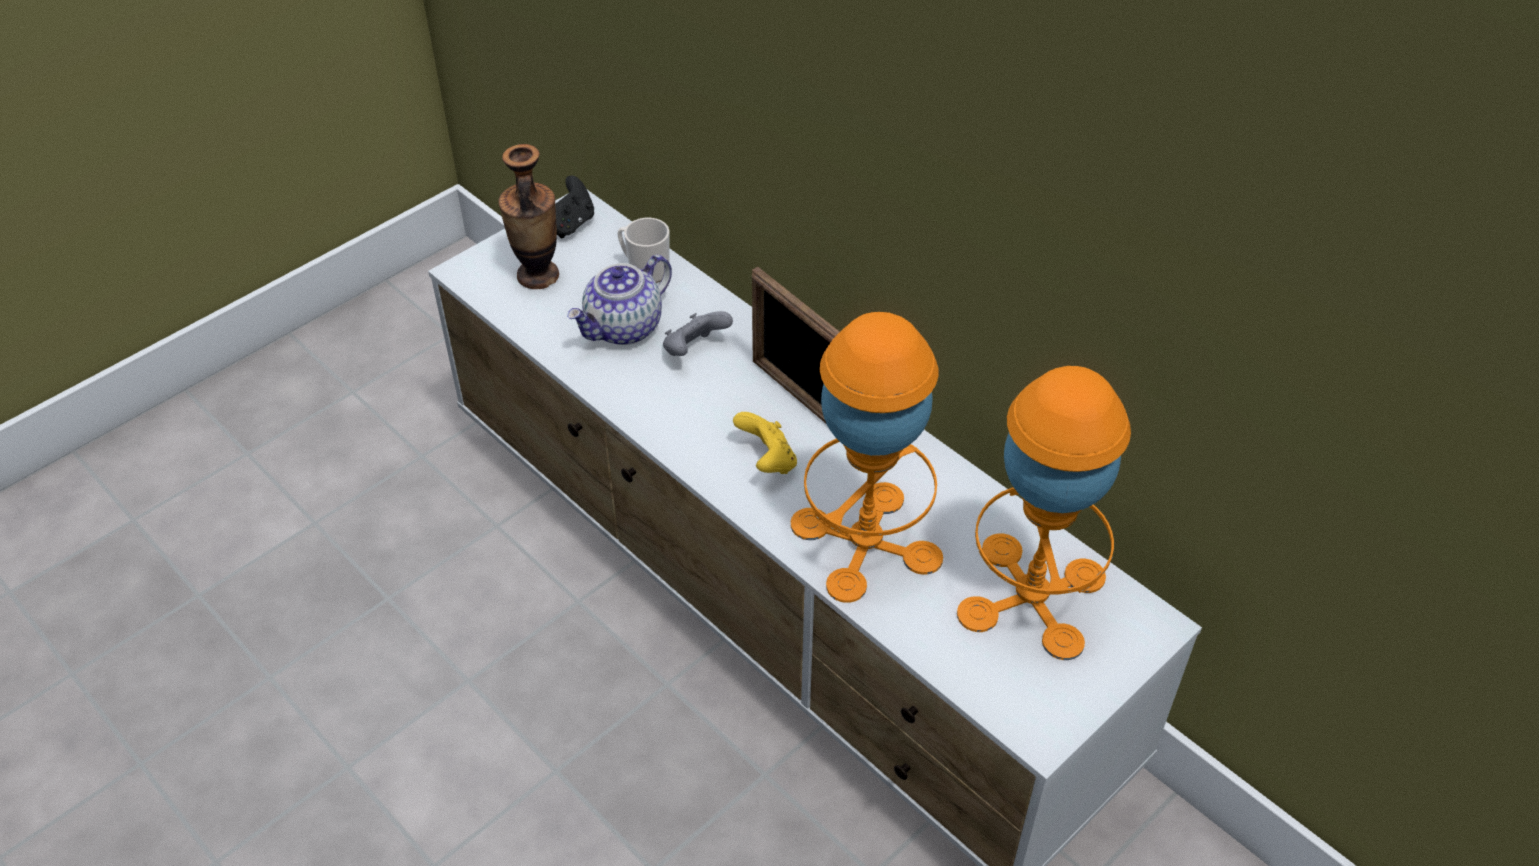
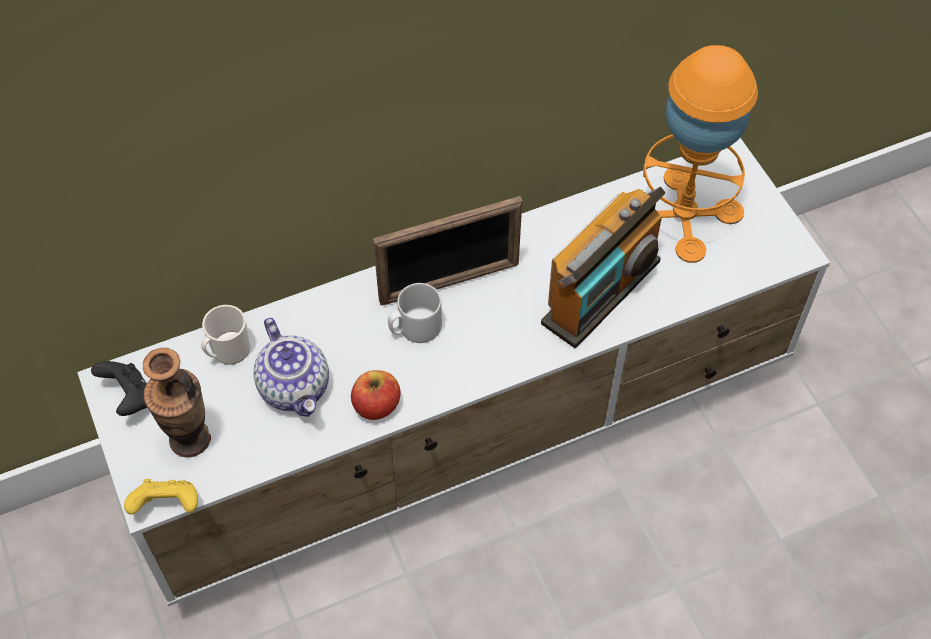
camera: 70 degrees left, 10 degrees up
grey game controller [663,311,733,356] -> none
yellow game controller [733,412,797,474] -> yellow game controller moved to [124,479,198,515]
orange table lamp [791,312,943,603] -> radio [541,187,666,348]
none -> apple [351,370,401,420]
none -> grey mug [388,283,442,343]

